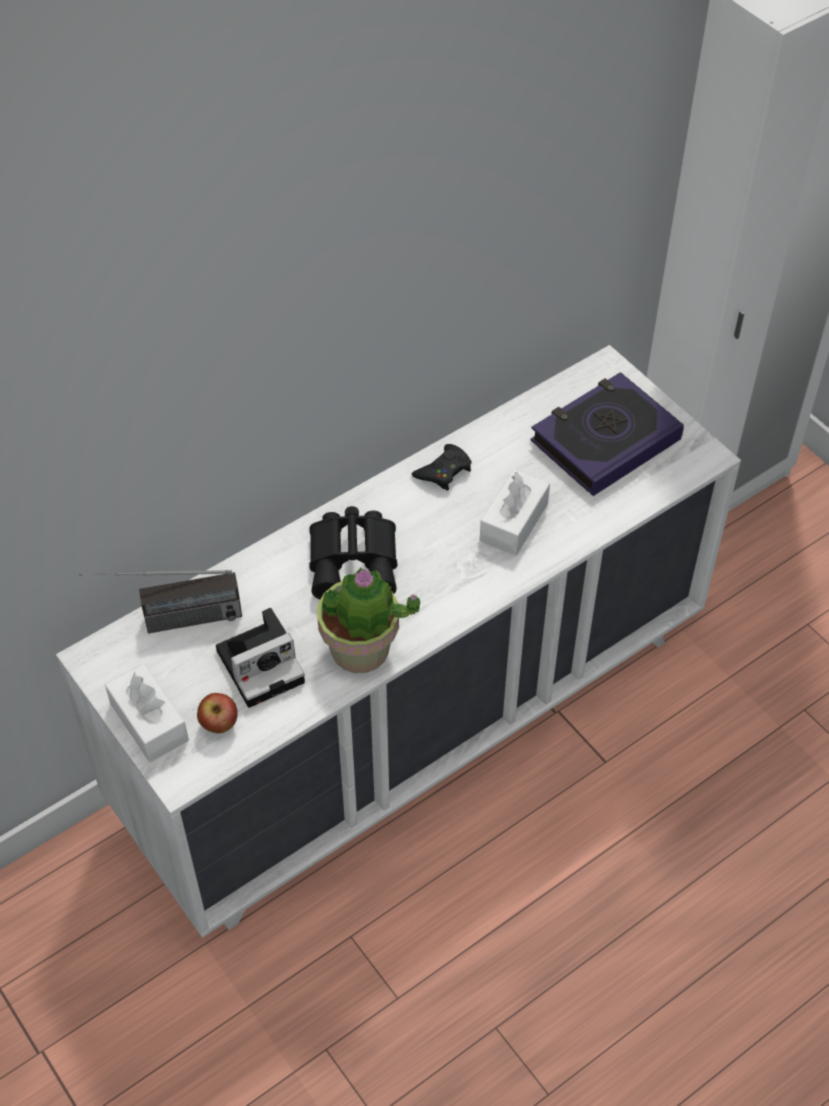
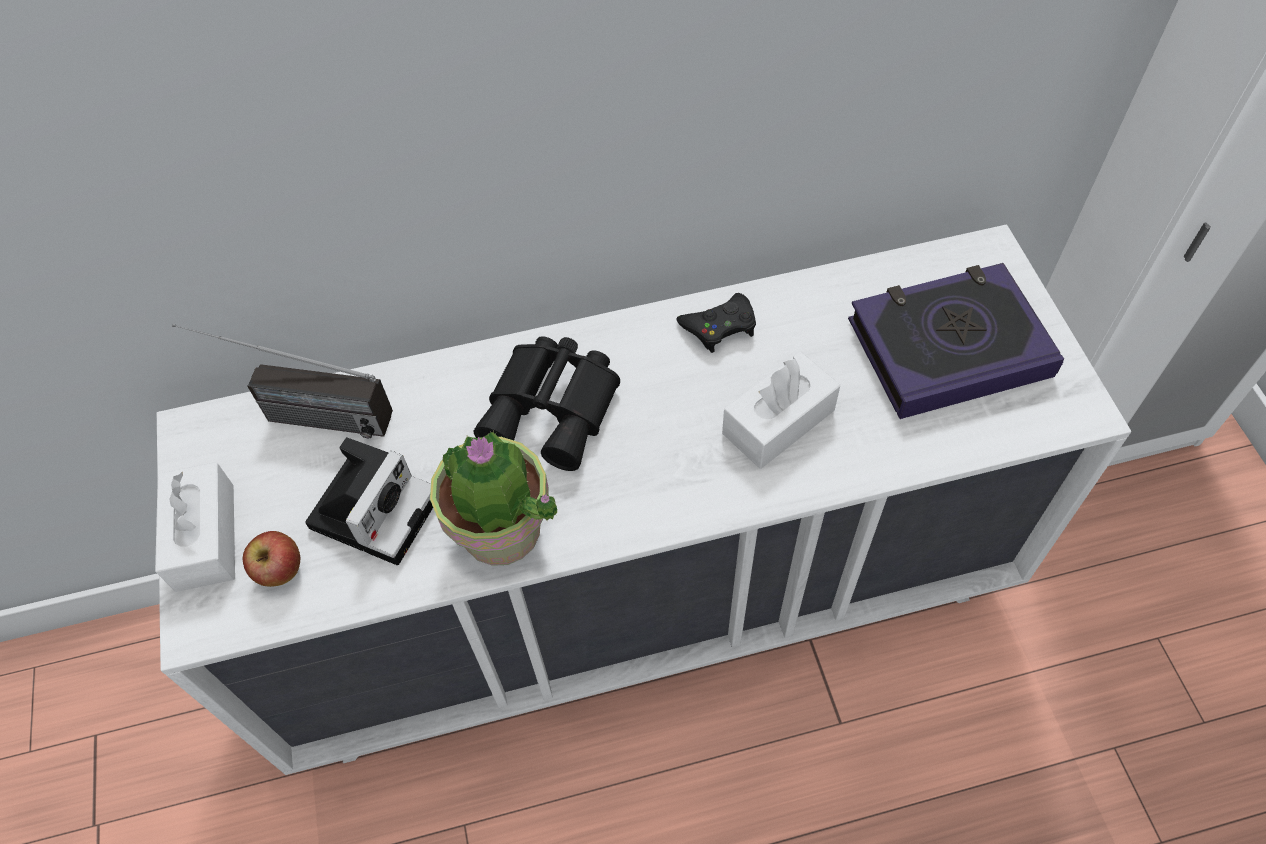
camera: 25 degrees right, 5 degrees up
camera [216,608,305,708] -> camera turned 60 degrees counterclockwise [305,437,433,565]

